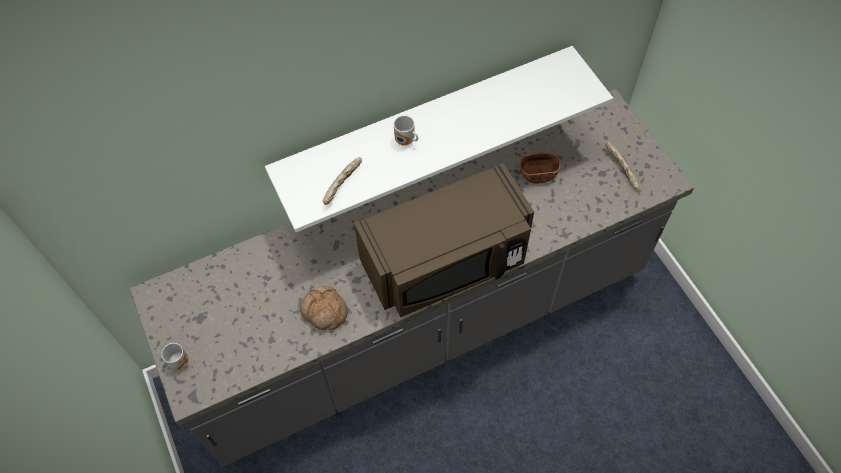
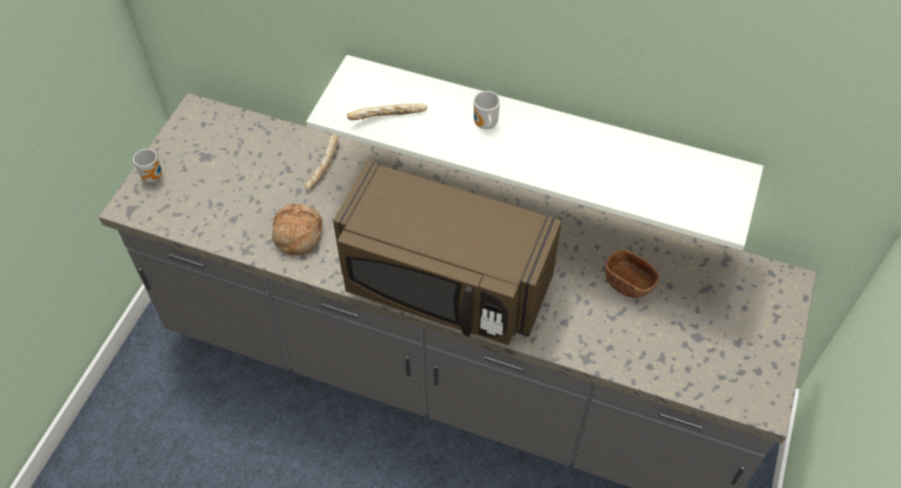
camera: 45 degrees right, 5 degrees down
bread [605,141,639,189] -> bread moved to [305,134,339,190]

